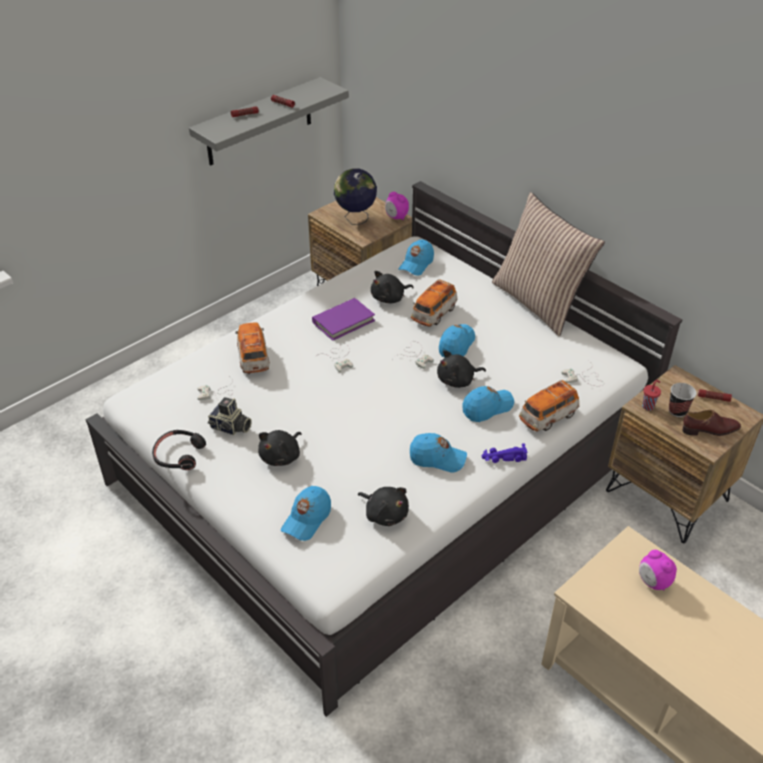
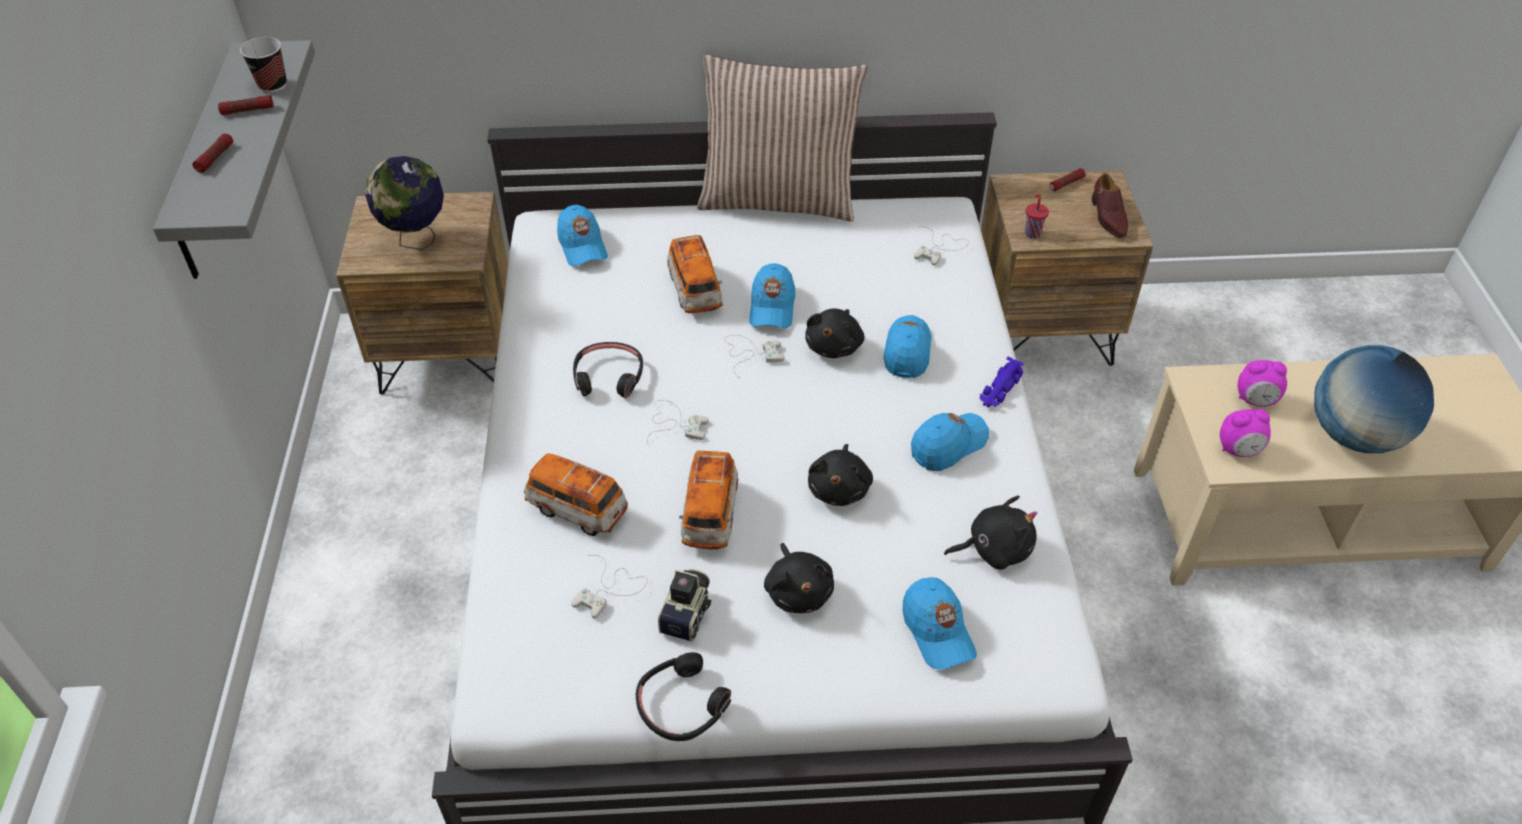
camera: 50 degrees left, 5 degrees up
camera [208,397,252,435] -> camera turned 45 degrees counterclockwise [658,569,711,642]
purple book [312,298,375,341] -> black headphones [573,342,643,398]
black plush toy [371,271,414,303] -> black plush toy moved to [808,444,873,506]
alarm clock [385,192,409,220] -> alarm clock moved to [1220,409,1271,457]
blue cap [439,324,475,357] -> blue cap turned 150 degrees counterclockwise [749,263,795,328]
toy car [519,380,579,432] -> toy car moved to [679,451,738,550]
cup [669,383,697,417] -> cup moved to [240,37,287,93]
brown shoe [682,410,741,436] -> brown shoe turned 135 degrees clockwise [1092,173,1128,238]
none -> globe [1314,345,1434,453]

